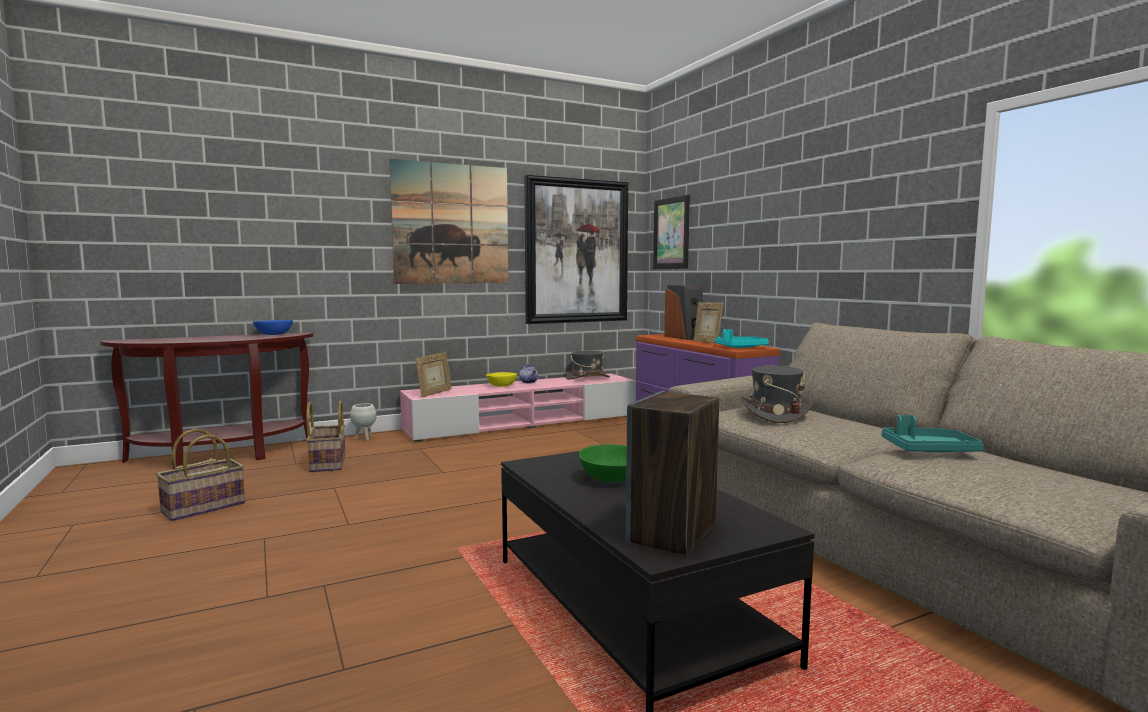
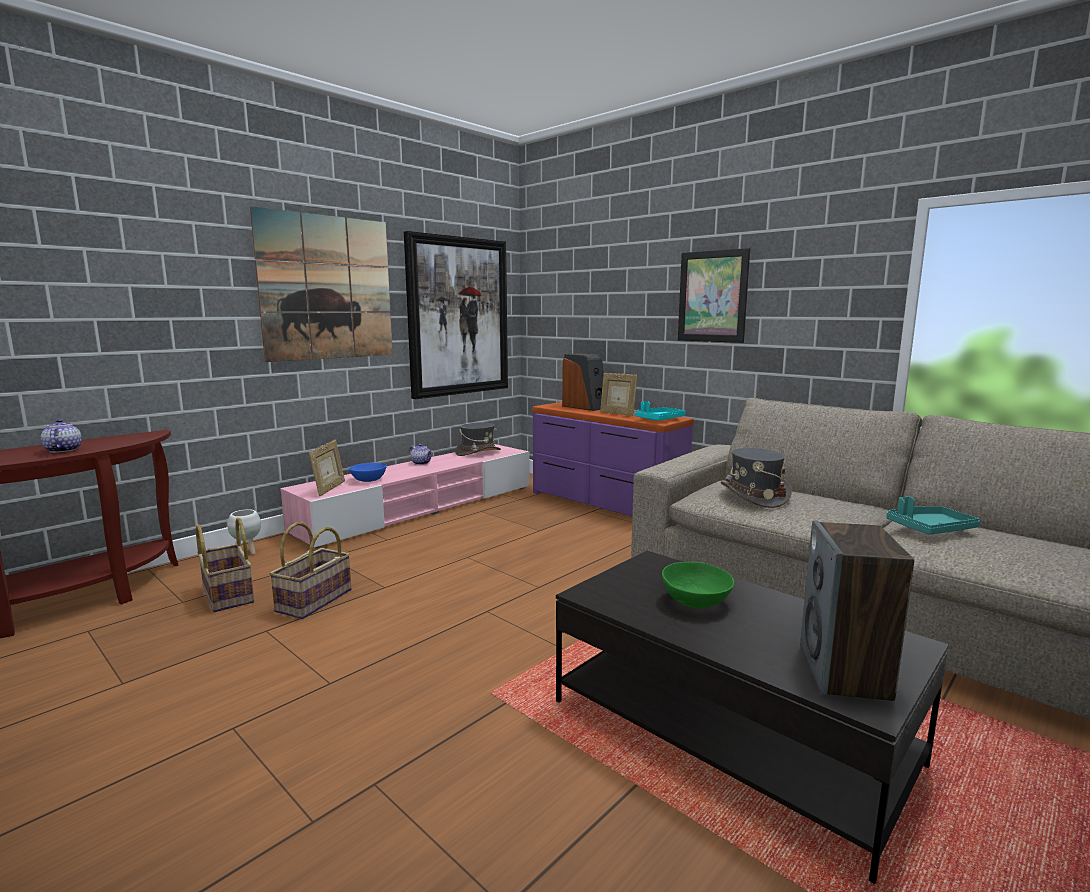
camera: 20 degrees left, 5 degrees up
basket [156,428,245,521] -> basket moved to [269,522,351,619]
blue bowl [253,320,293,335] -> blue bowl moved to [349,463,387,482]
yellow bowl [486,372,517,387] -> none
picture [653,195,690,269] -> picture moved to [678,248,750,343]
none -> teapot [41,419,82,453]

